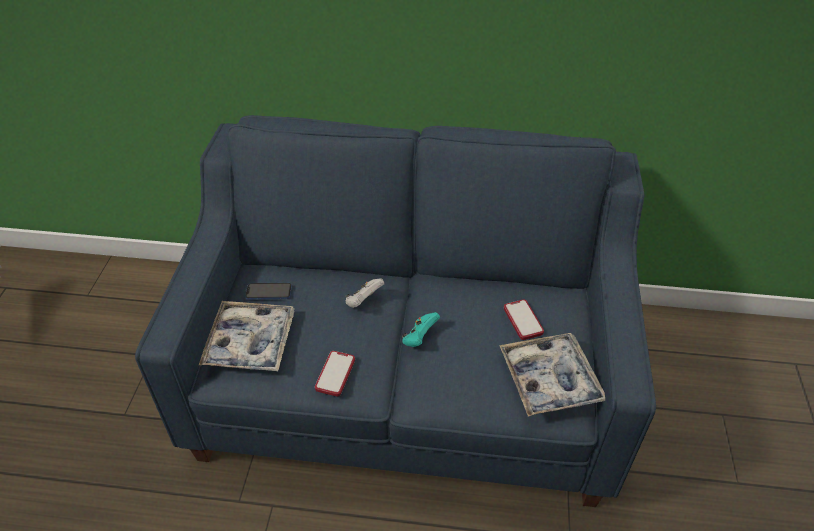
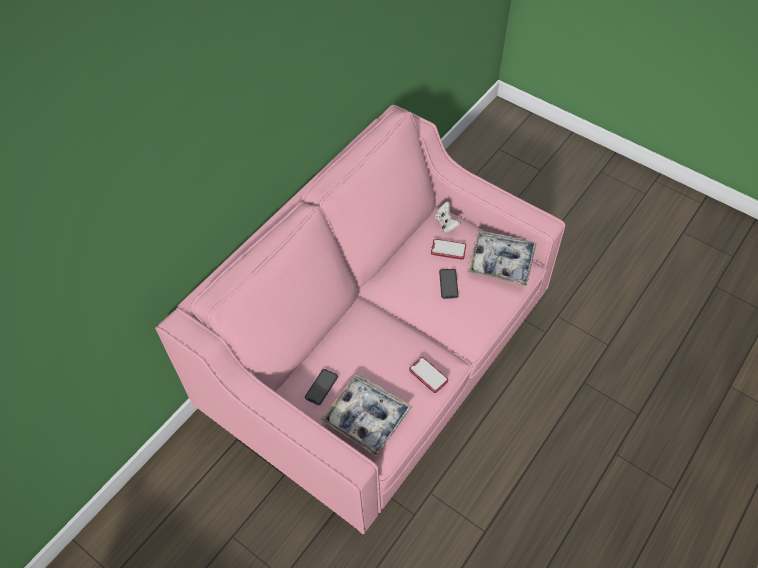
camera: 60 degrees left, 10 degrees up
blue sofa [135,115,656,507] -> pink sofa [155,105,566,534]
white game controller [345,278,385,308] -> white game controller moved to [435,202,461,233]
turquoise game controller [402,312,440,347] -> none
none -> phone [439,269,459,299]

